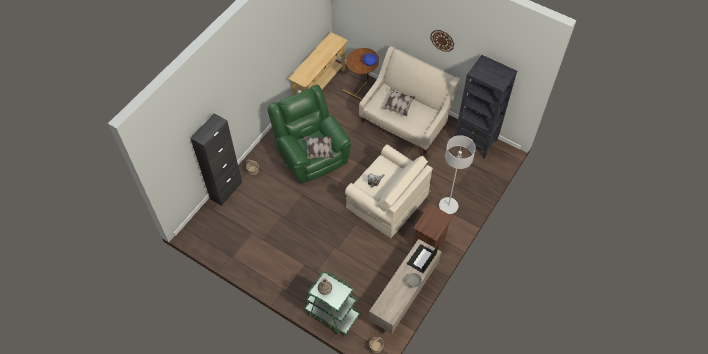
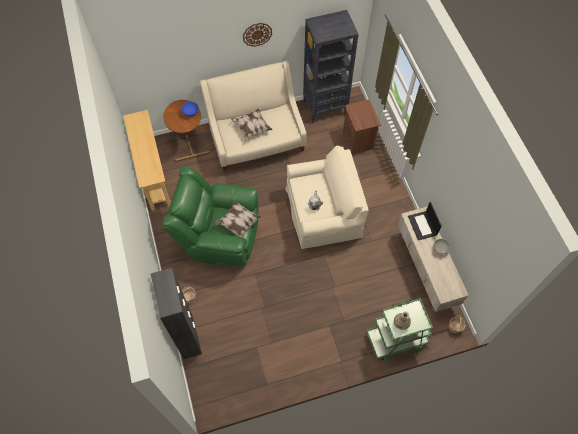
camera: 50 degrees left, 5 degrees up
brown nightstand [412,204,453,249] -> brown nightstand moved to [343,99,381,155]
grey floor lamp [439,135,476,214] -> none

